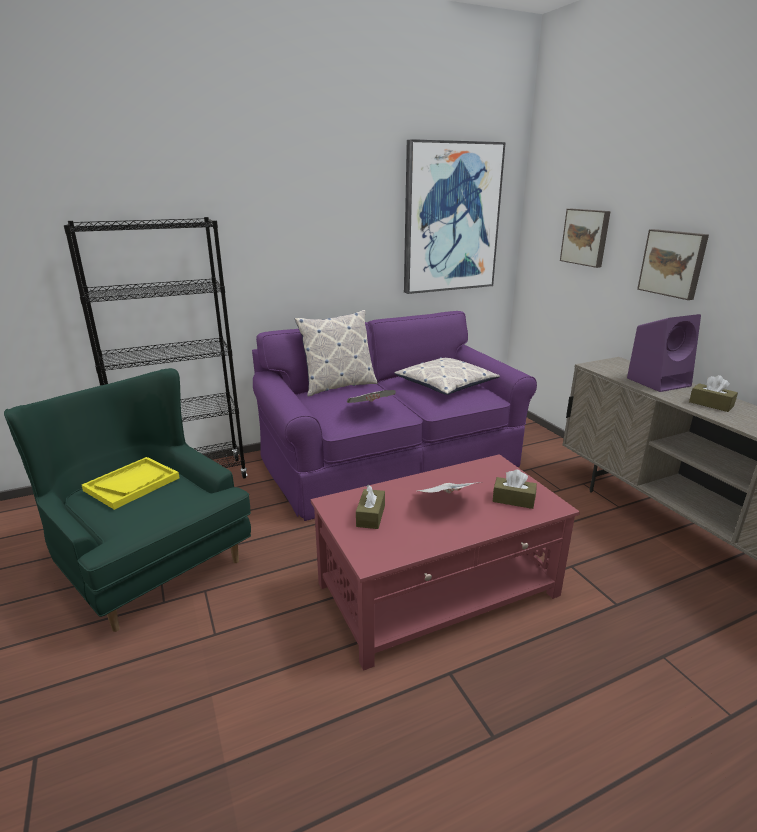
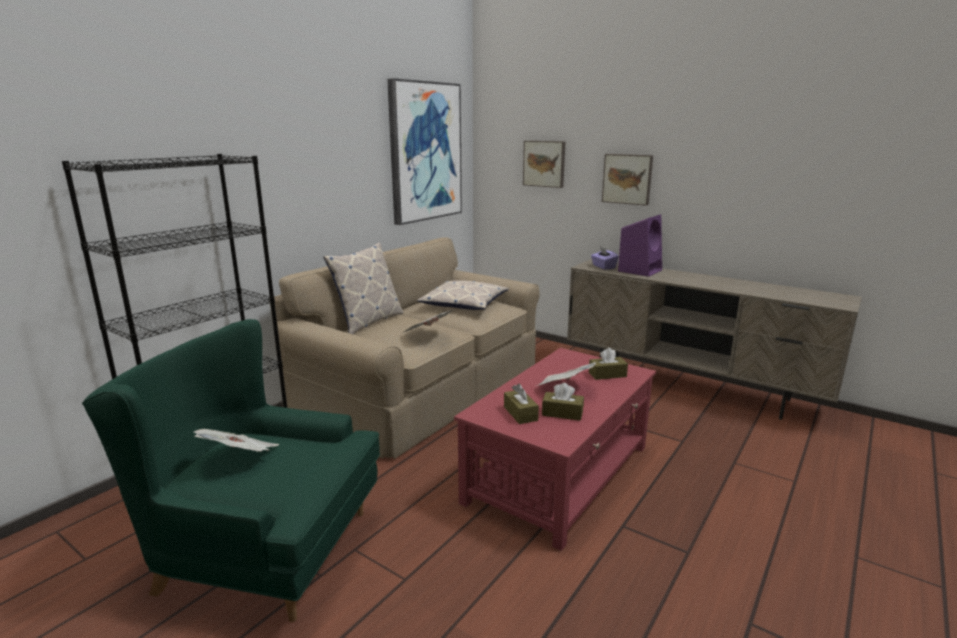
camera: 30 degrees left, 5 degrees down
yellow tray [82,457,180,510] -> newspaper [193,429,279,452]
purple sofa [252,311,537,521] -> beige sofa [269,237,540,459]
brown tissue box [689,375,738,412] -> brown tissue box moved to [542,383,584,421]
none -> purple tissue box [591,247,619,270]

